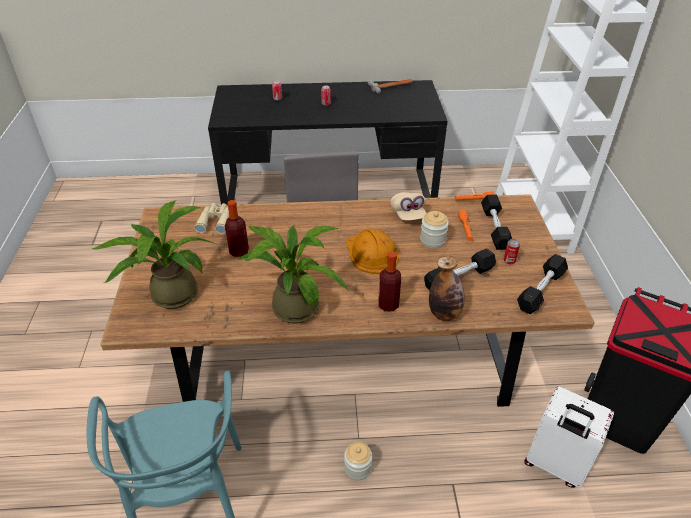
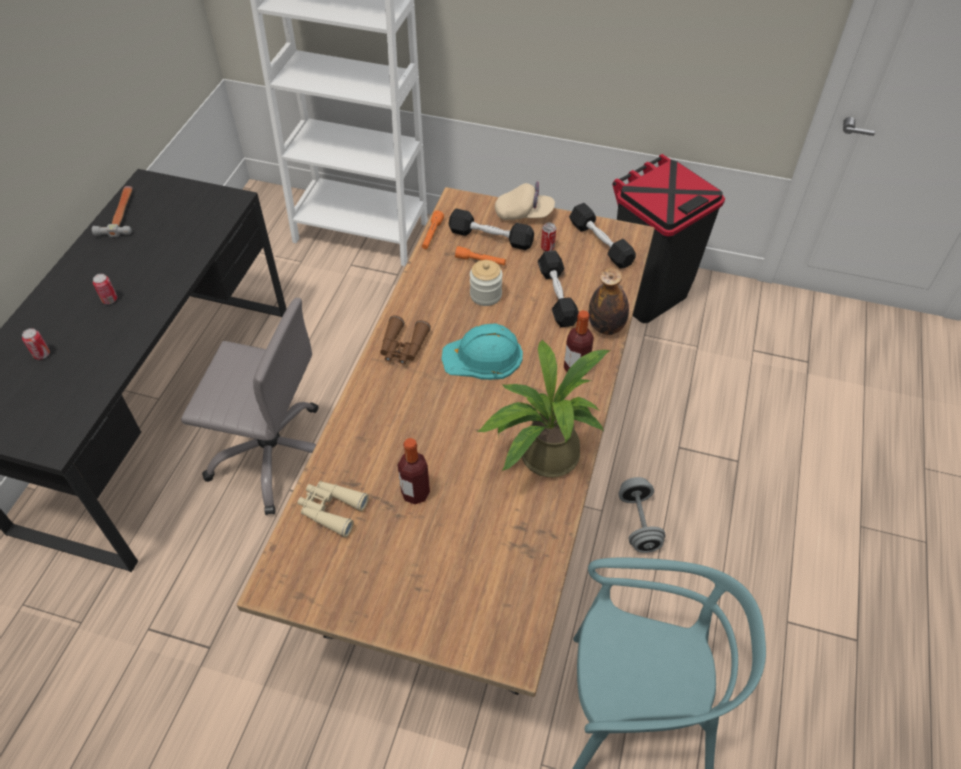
camera: 70 degrees left, 10 degrees up
potted plant [91,200,218,309] -> none
jar [344,442,372,480] -> grey dumbbell [618,477,666,553]
orange hard hat [346,228,399,274] -> turquoise hard hat [442,323,523,380]
beige cap [391,192,426,220] -> beige cap moved to [495,182,555,220]
white suitcase [524,387,614,488] -> none
none -> brown binoculars [380,315,431,365]

